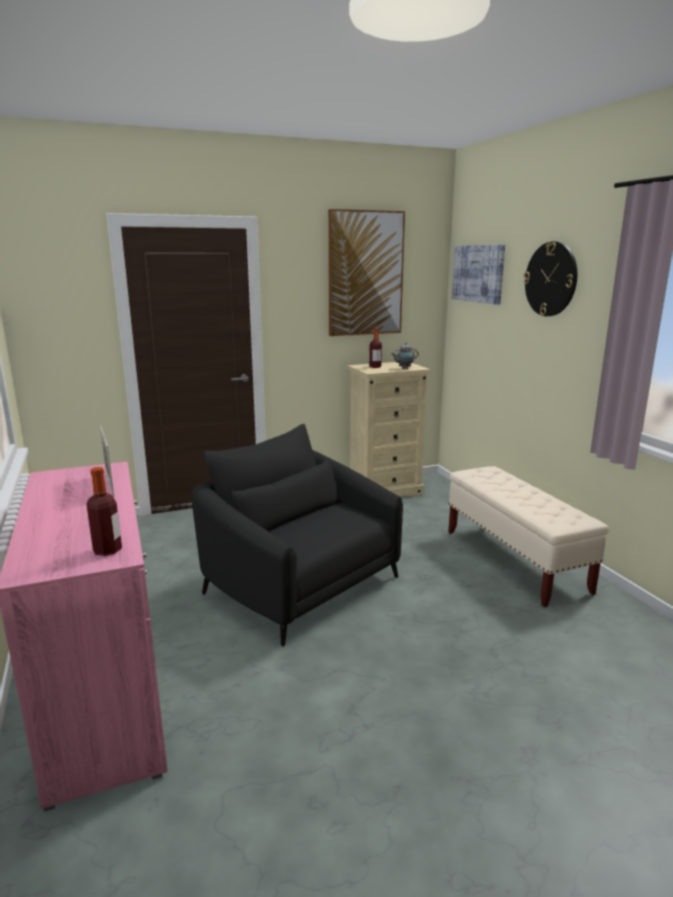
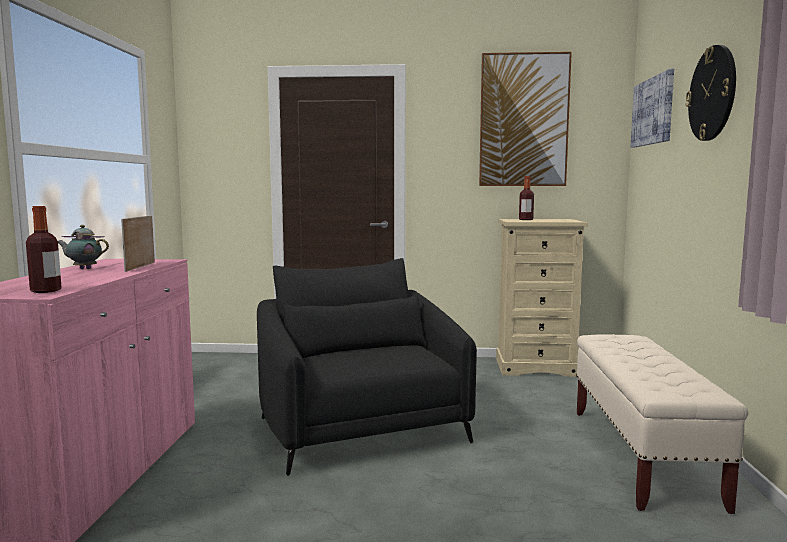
camera: 25 degrees right, 10 degrees down
teapot [391,343,419,369] -> teapot moved to [58,225,109,269]

